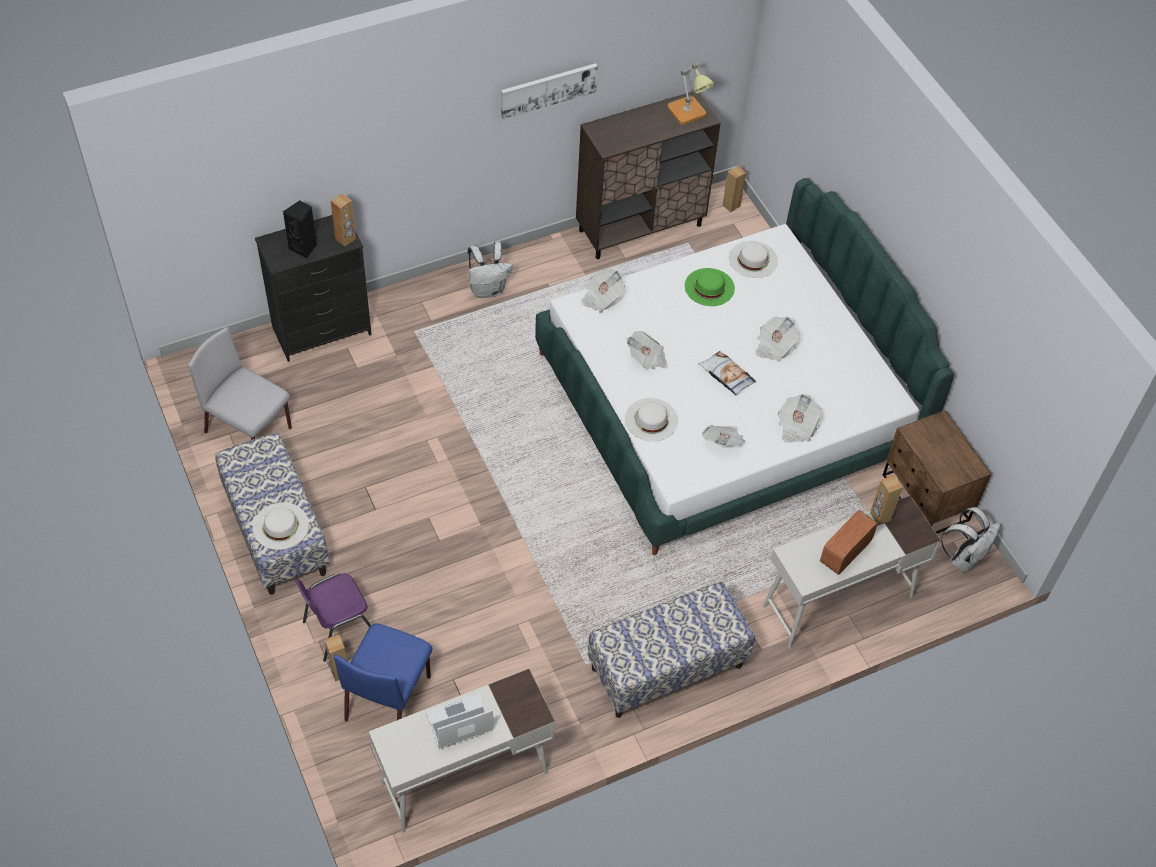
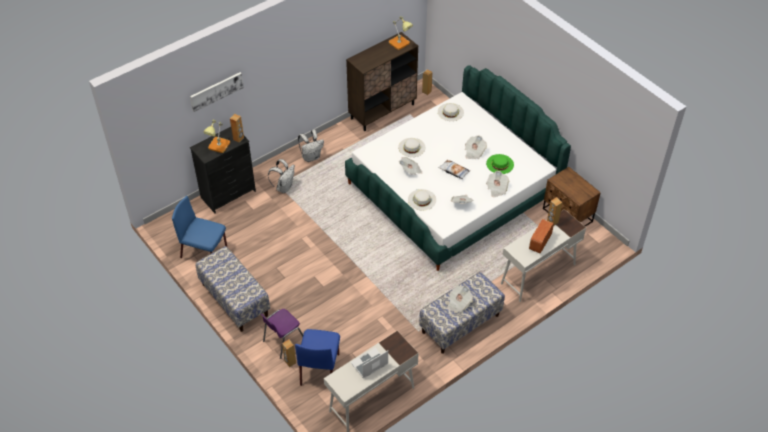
camera: 10 degrees left, 5 degrees down
grey chair [188,327,292,440] -> blue chair [172,196,227,258]
white hat [253,502,309,550] -> white hat moved to [398,138,425,157]
black speaker [283,200,317,259] -> table lamp [203,120,230,153]
picture [501,63,598,119] -> picture moved to [190,72,244,112]
newspaper [581,269,625,313] -> newspaper moved to [447,286,473,313]
green hat [685,268,735,306] -> green hat moved to [486,154,514,174]
white backpack [941,507,1000,572] -> white backpack moved to [268,159,295,193]

